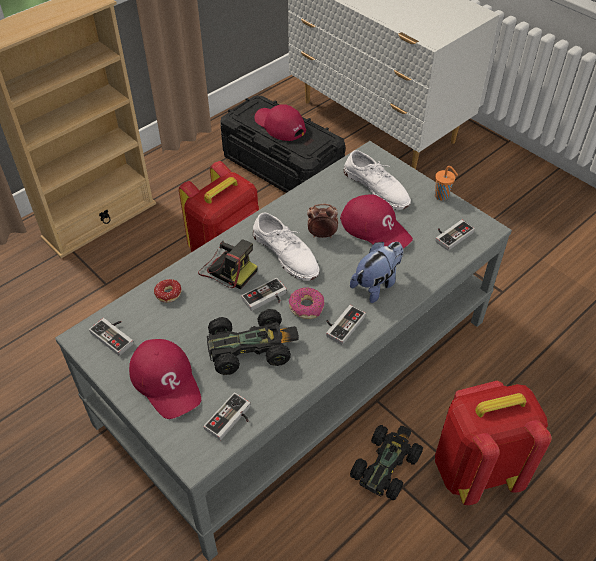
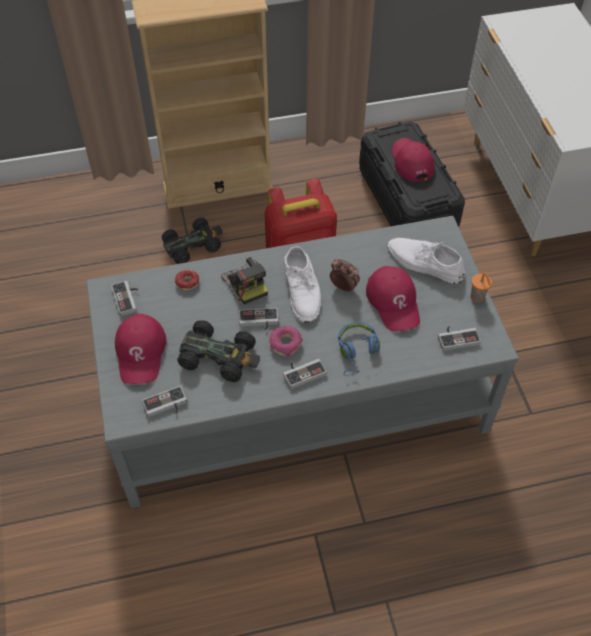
camera: 30 degrees right, 5 degrees up
white shoe [344,150,411,210] -> white shoe turned 135 degrees clockwise [388,238,465,284]
plush toy [350,242,403,303] -> blue headphones [338,322,380,376]
black toy car [350,425,423,500] -> black toy car moved to [162,218,223,264]
red backpack [435,380,551,505] -> none

